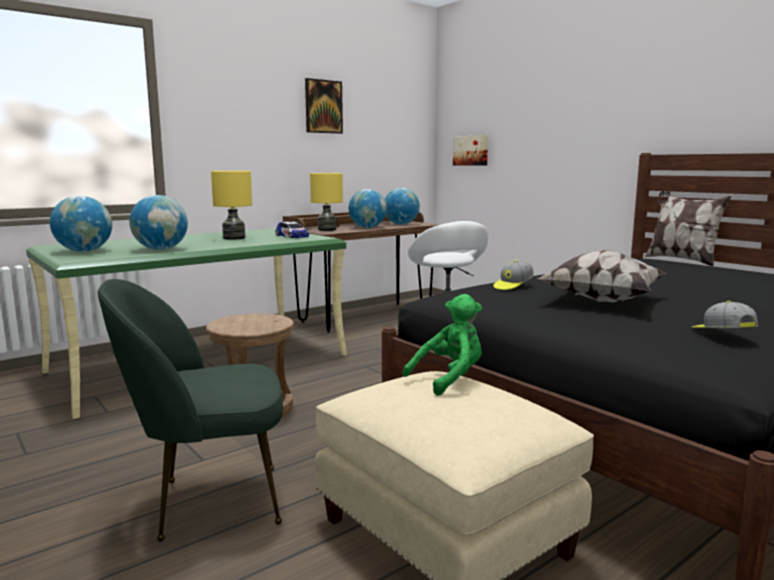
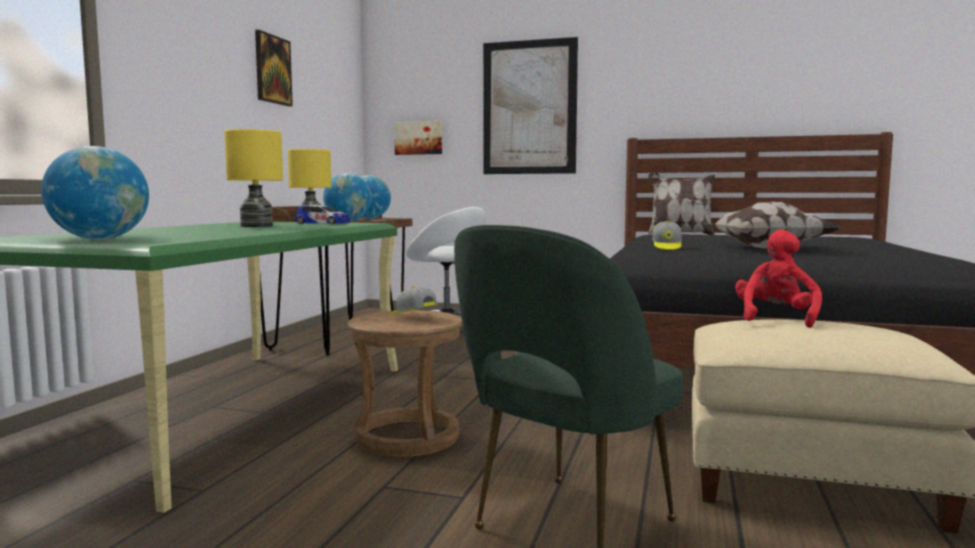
camera: 35 degrees left, 5 degrees down
globe [129,195,188,250] -> none
green plush toy [403,294,482,396] -> red plush toy [735,229,822,328]
cap [692,301,758,328] -> cap moved to [388,286,438,315]
none -> picture [483,37,578,174]

